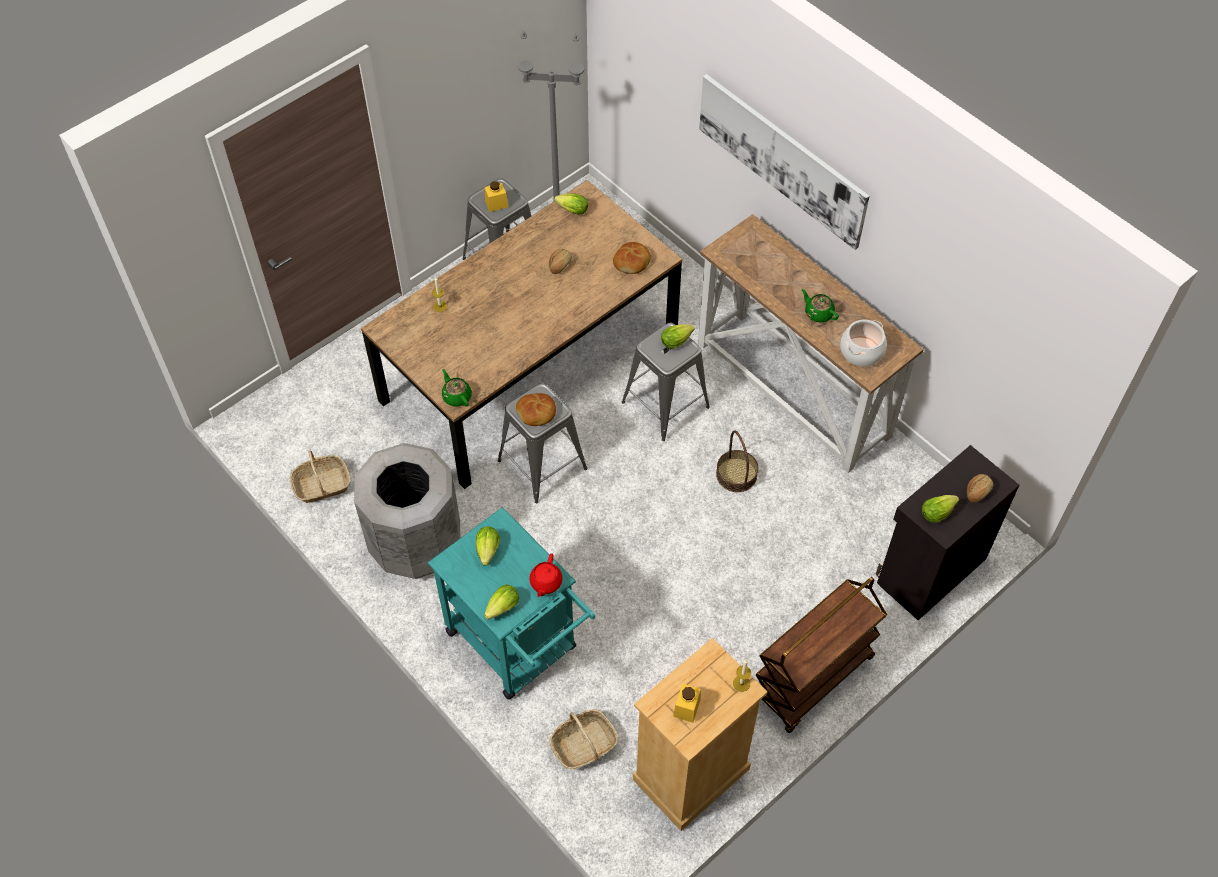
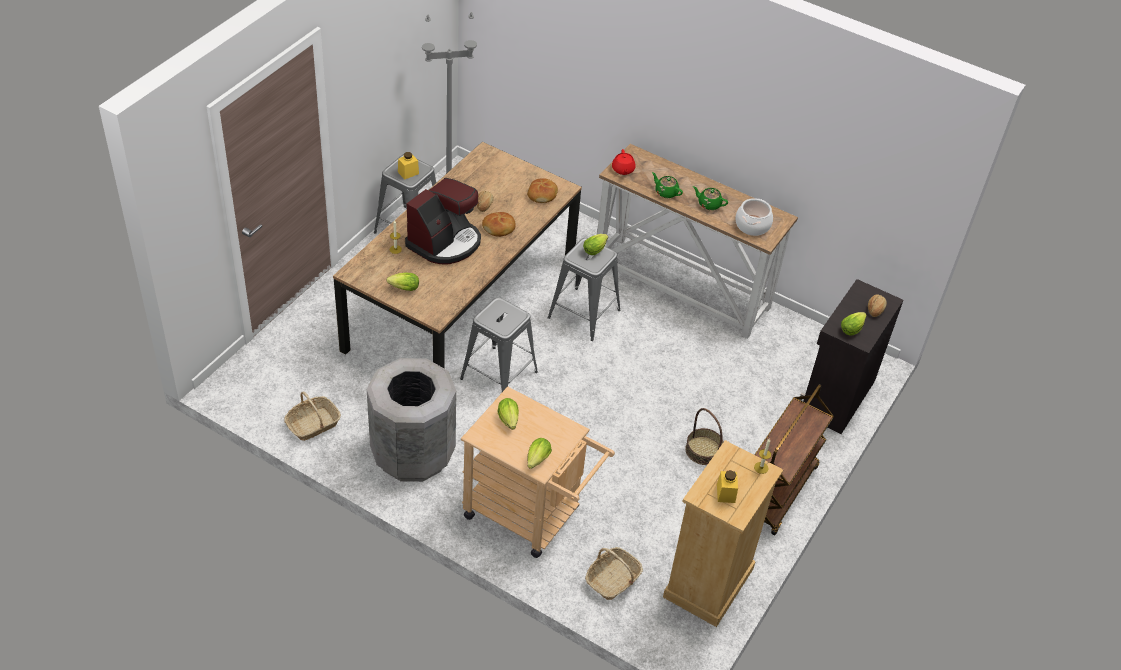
camera: 20 degrees left, 10 degrees down
turquoise cart [428,507,596,700] -> beige cart [461,387,615,558]
green teapot [442,369,472,407] -> green teapot moved to [652,172,683,198]
bread [516,393,556,426] -> bread moved to [482,212,516,237]
red teapot [530,553,563,597] -> red teapot moved to [612,149,635,175]
lettuce [554,193,588,215] -> lettuce moved to [387,273,419,291]
picture [699,74,870,250] -> none
basket [716,430,759,492] -> basket moved to [685,408,724,465]
none -> coffee machine [405,178,481,265]

